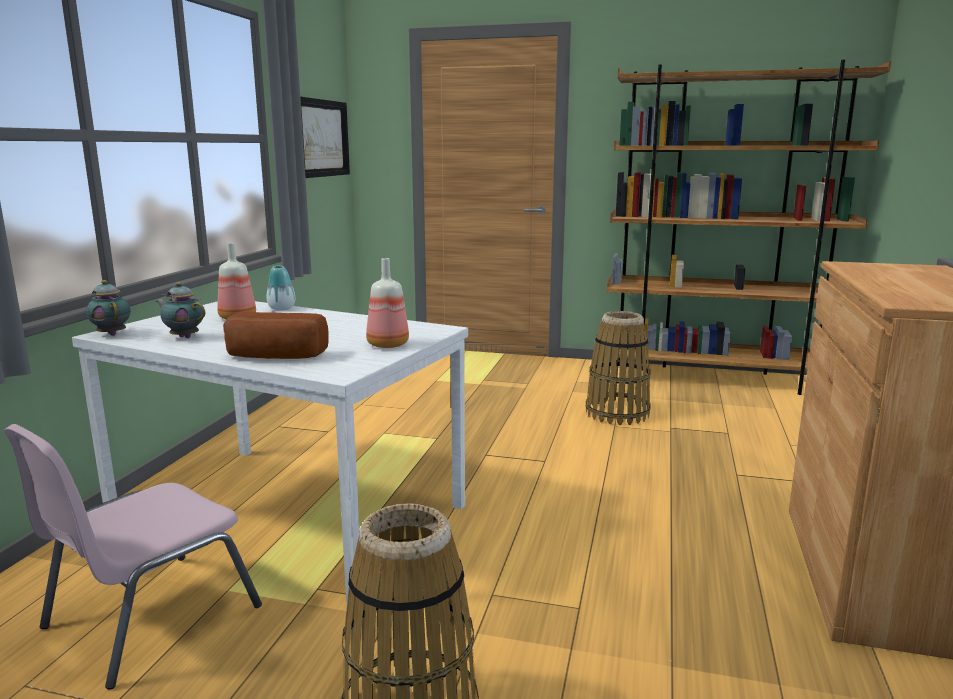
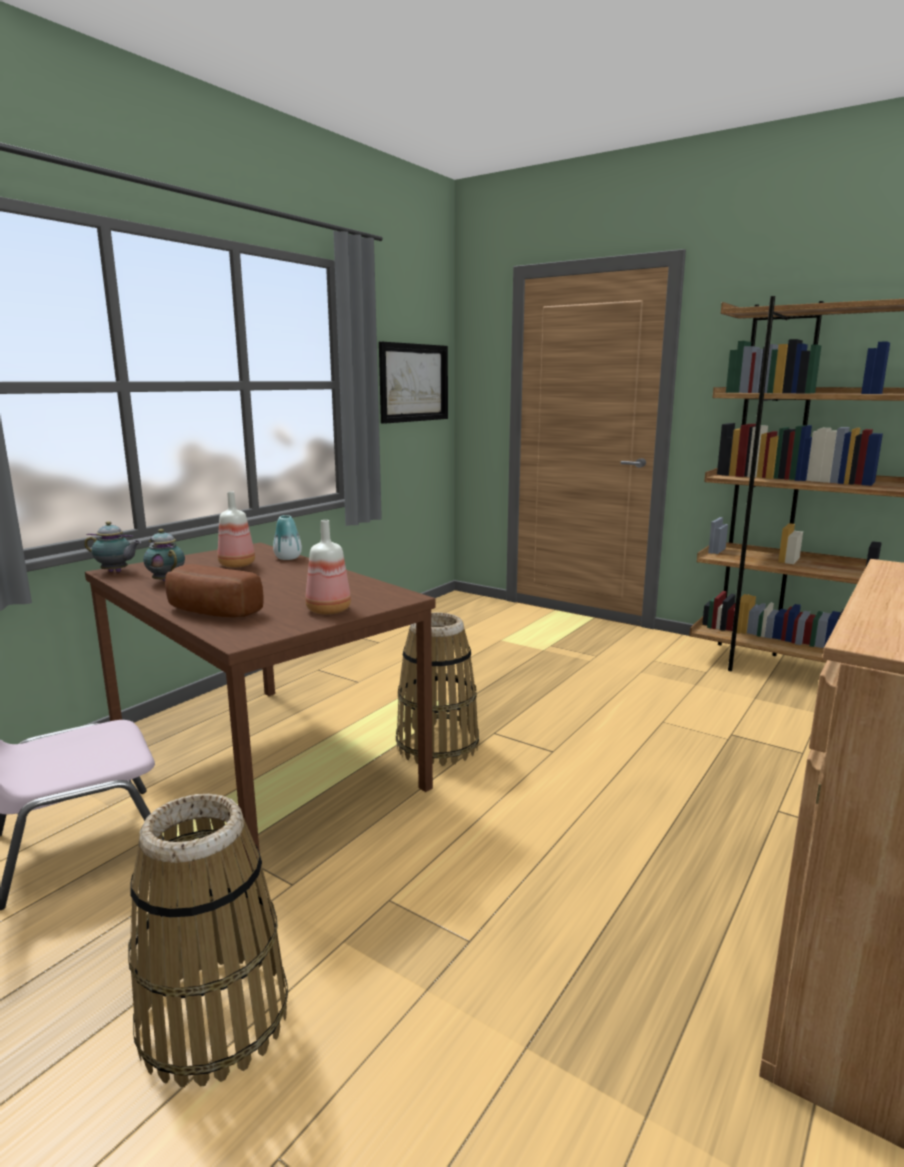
camera: 20 degrees right, 0 degrees up
white dining table [72,301,468,604] -> brown dining table [85,543,435,870]
teapot [86,280,131,336] -> teapot turned 120 degrees clockwise [84,521,141,572]
basket [586,311,651,425] -> basket moved to [396,613,479,766]

